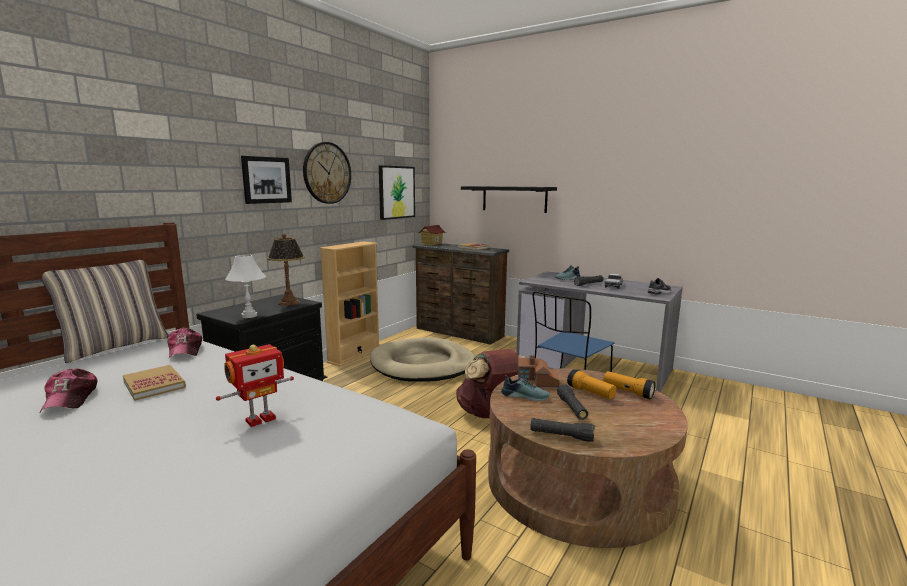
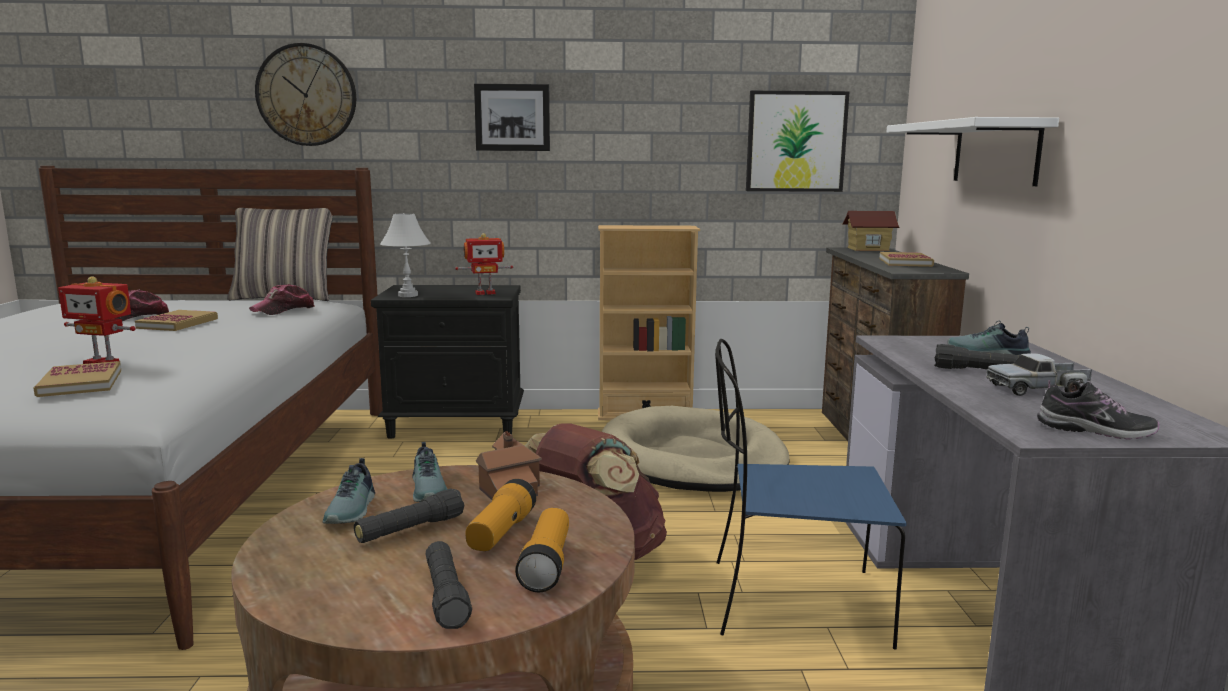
camera: 55 degrees right, 0 degrees up
table lamp [267,234,305,306] -> toy robot [455,233,513,295]
wall clock [303,142,351,204] -> wall clock moved to [255,43,356,146]
black shelf [461,186,557,213] -> white shelf [886,117,1059,186]
black flashlight [530,418,595,442] -> black flashlight moved to [425,541,472,629]
none -> book [34,361,121,397]
none -> shoe [323,458,375,524]

